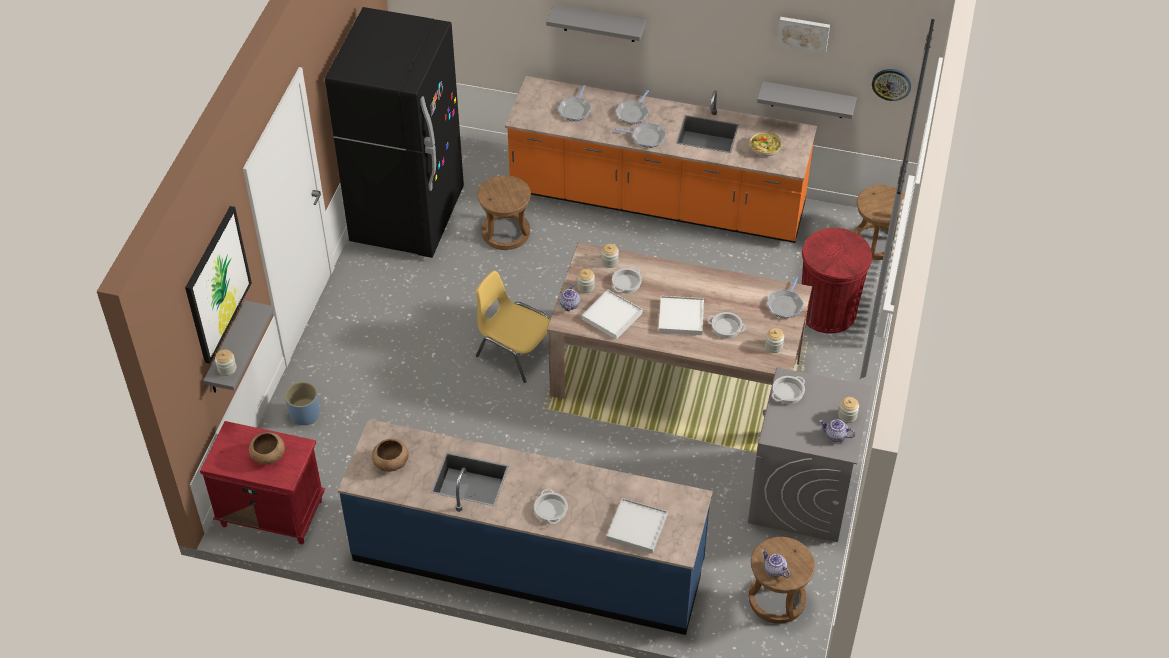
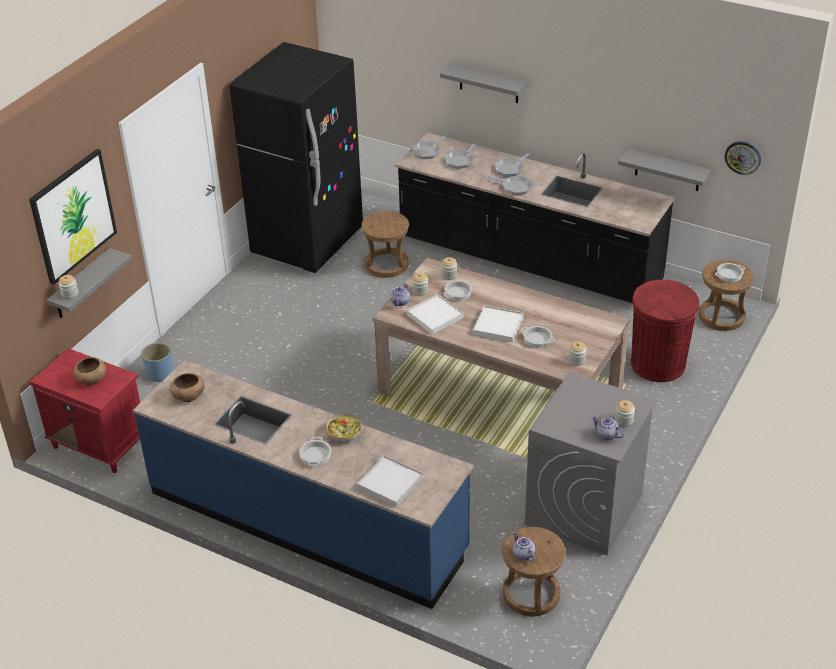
camera: 15 degrees right, 10 degrees down
yellow chair [476,271,550,383] -> none
orange counter [505,76,817,243] -> black counter [395,133,675,303]
bowl [750,131,782,157] -> bowl moved to [326,414,362,442]
frying pan [767,276,804,319] -> frying pan moved to [412,135,445,159]
cooking pot [772,376,805,404] -> cooking pot moved to [715,263,745,282]
picture [777,17,830,54] -> none

